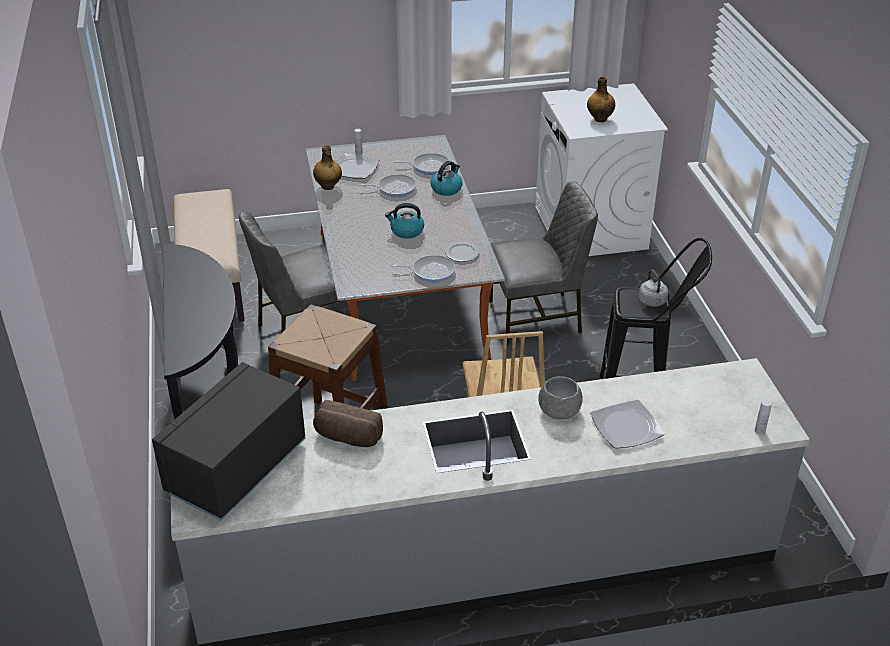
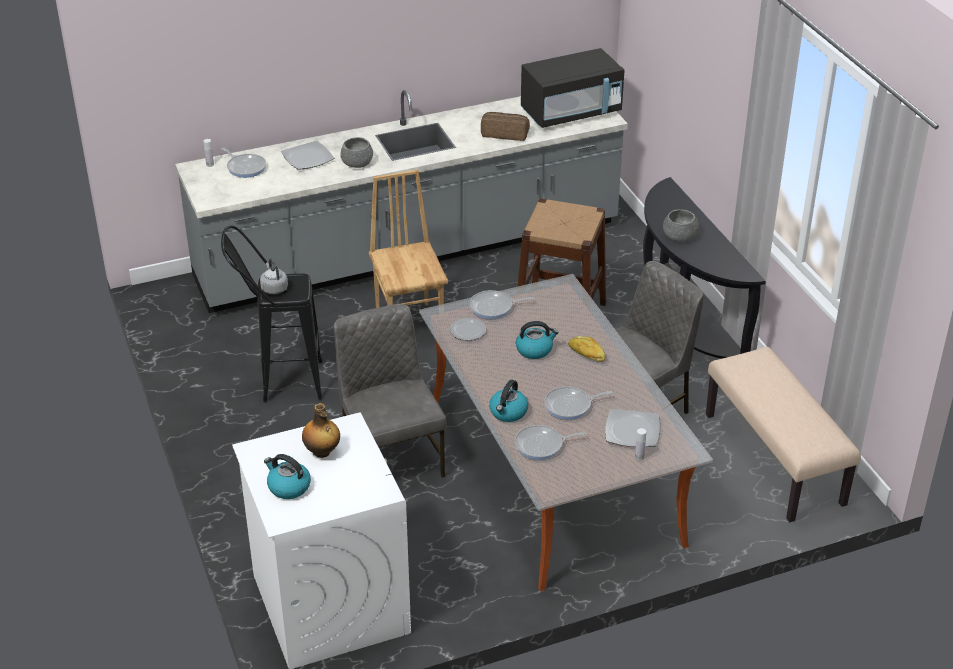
camera: 170 degrees right, 0 degrees up
black microwave [152,362,306,521] -> black microwave turned 45 degrees clockwise [521,48,625,128]
bottle [313,145,342,190] -> none
grey chair [489,181,598,345] -> grey chair turned 90 degrees clockwise [334,304,446,478]
none -> frying pan [222,148,266,178]
none -> kettle [264,454,311,499]
none -> bread [568,336,605,362]
none -> grey bowl [663,209,699,242]

